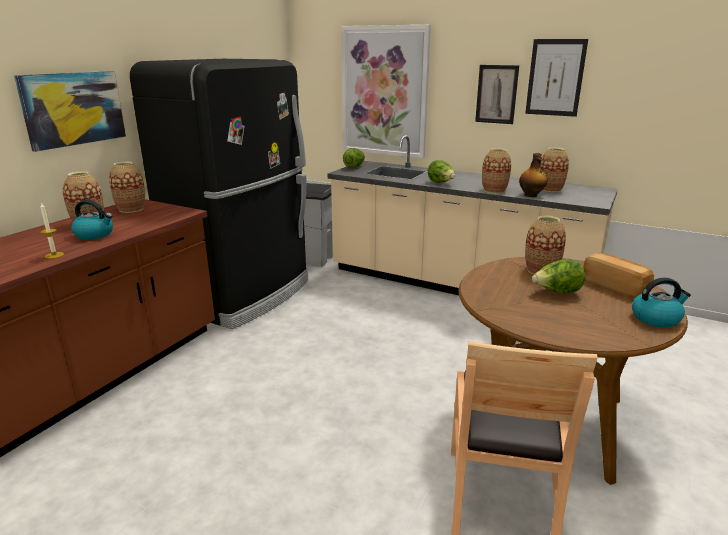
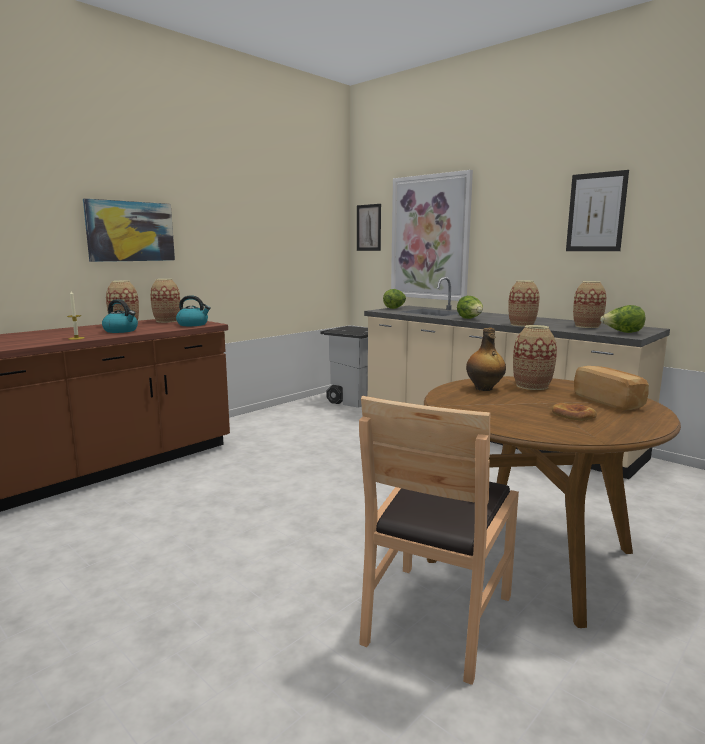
camera: 15 degrees right, 10 degrees down
black fridge [130,59,308,329] -> none
picture [475,65,519,124] -> picture moved to [357,204,381,251]
bottle [519,153,547,197] -> bottle moved to [466,328,506,391]
lettuce [532,259,585,294] -> lettuce moved to [600,305,645,333]
kettle [632,278,691,327] -> kettle moved to [176,295,211,326]
none -> bread [552,403,597,421]

